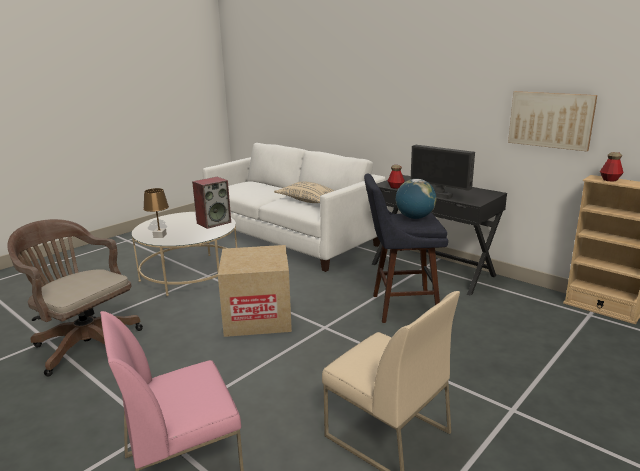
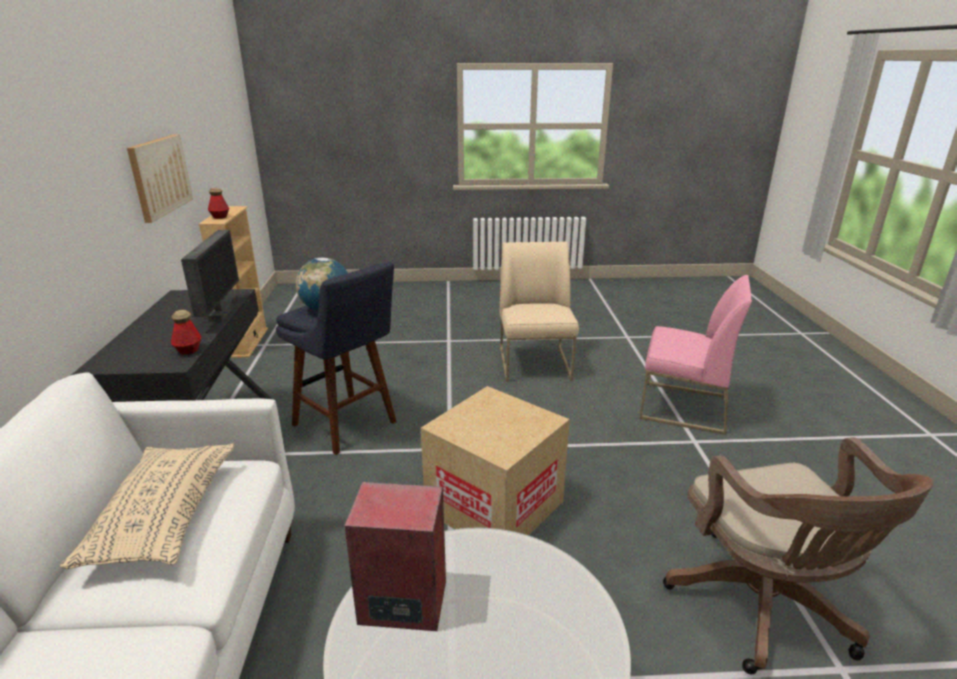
camera: 135 degrees left, 5 degrees up
brown table lamp [143,188,169,238] -> none

